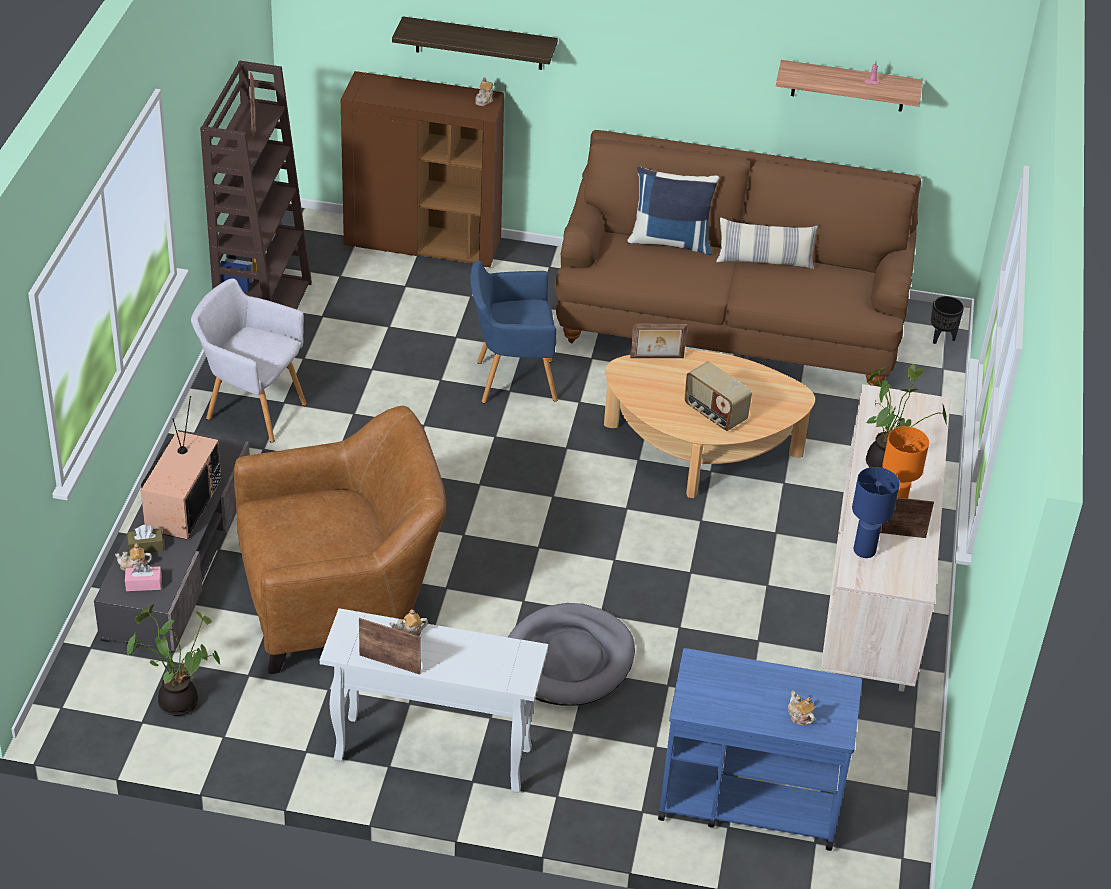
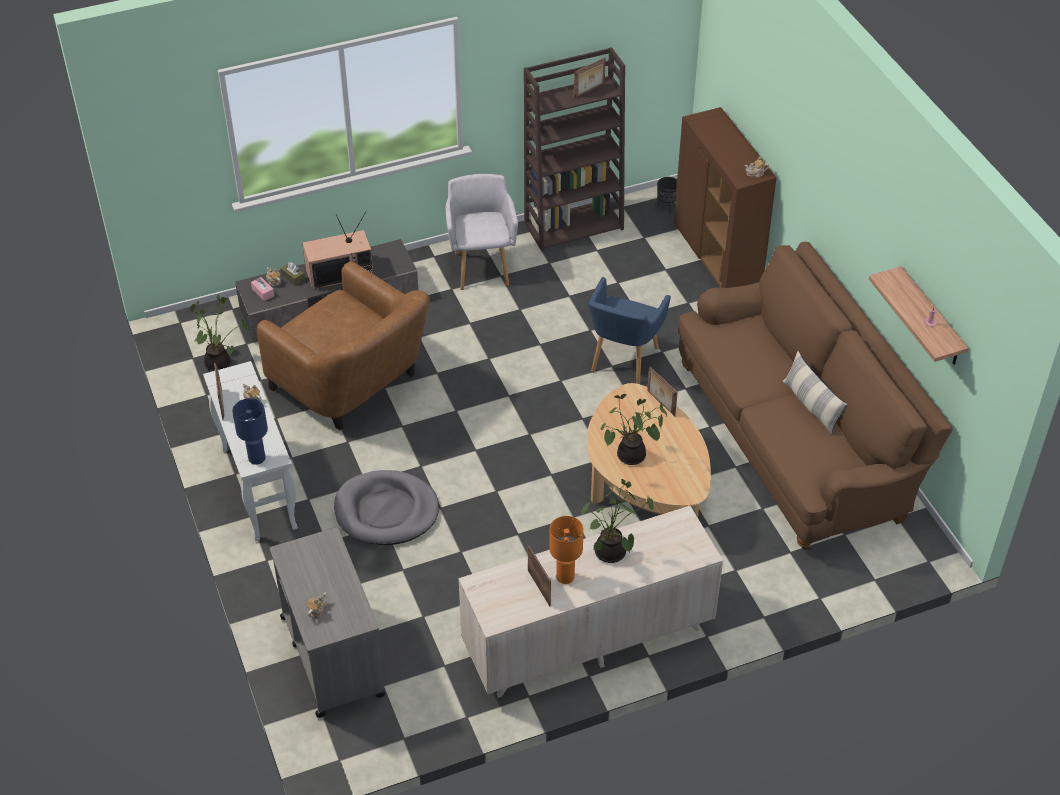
camera: 60 degrees right, 5 degrees up
shelf [392,16,558,70] -> none
blue armchair [470,261,558,403] -> blue armchair turned 120 degrees counterclockwise [588,277,671,384]
blue pillow [627,167,719,255] -> none
blue cart [658,648,862,851] -> grey cart [270,527,385,718]
radio [684,362,752,431] -> potted plant [601,394,667,465]
blue table lamp [852,467,900,558] -> blue table lamp moved to [232,398,268,465]
black planter [931,296,964,344] -> black planter moved to [657,177,677,214]

